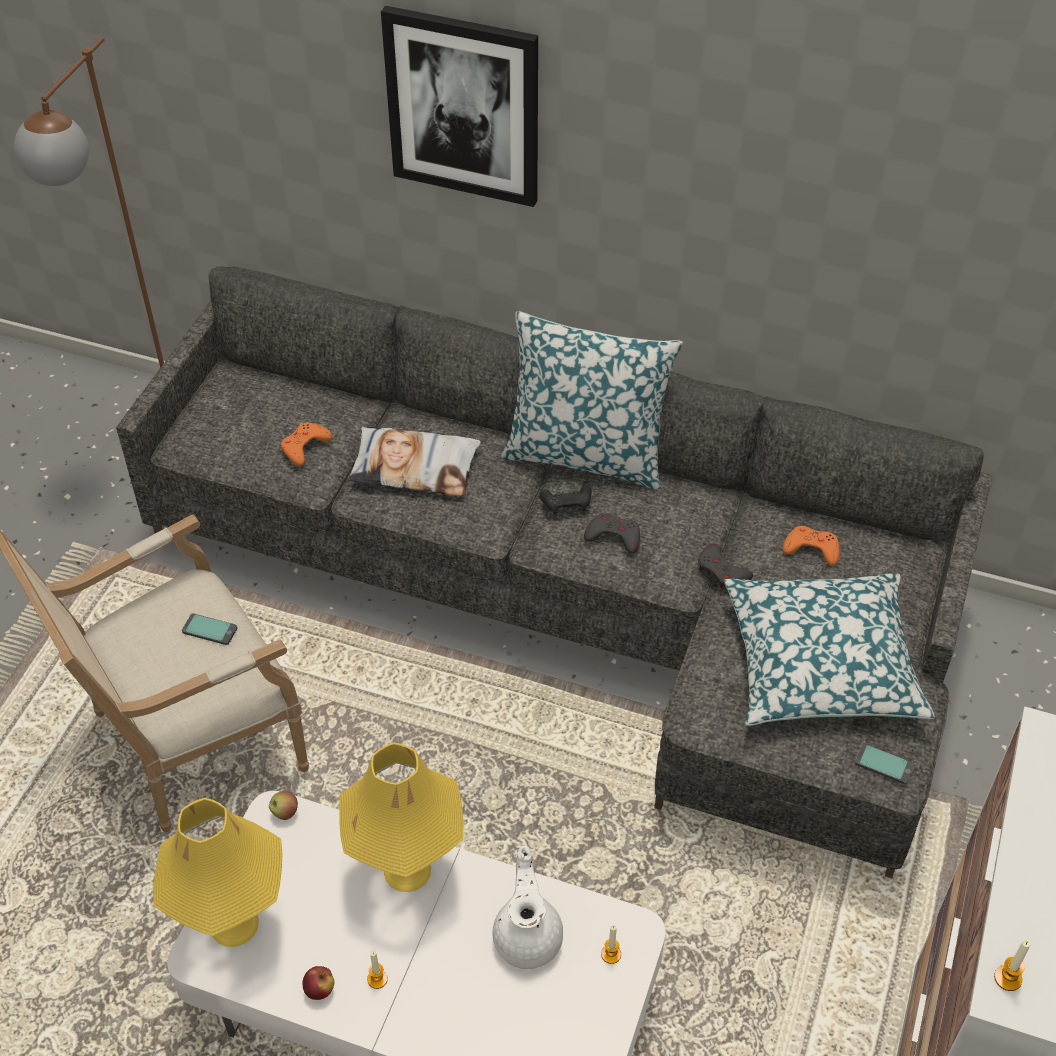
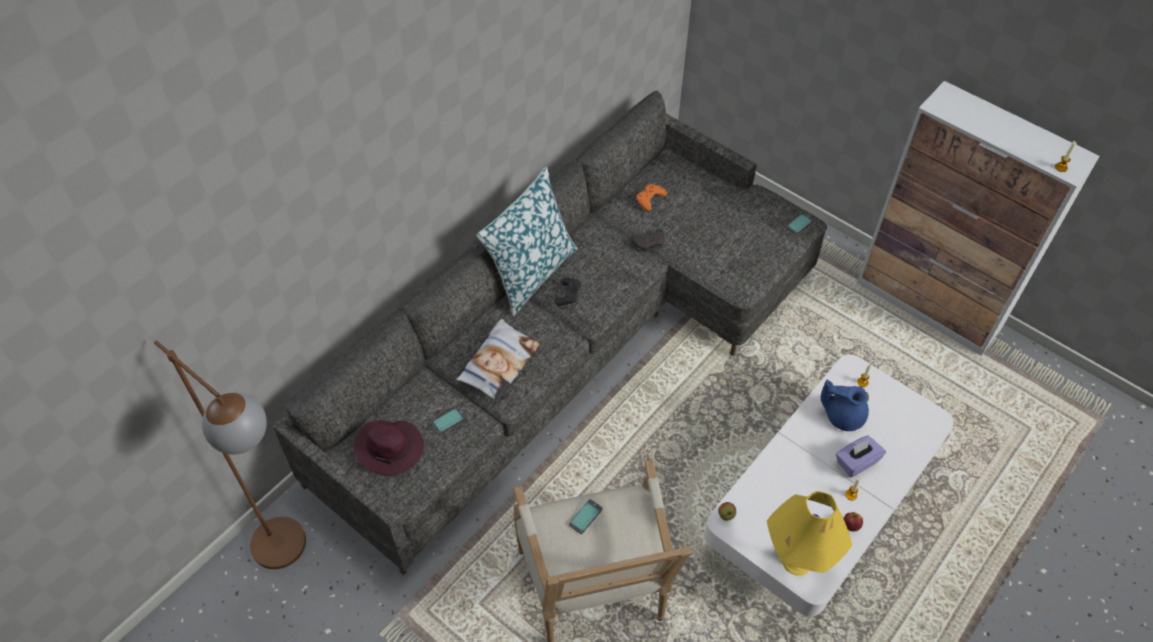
camera: 70 degrees left, 5 degrees up
orange game controller [281,423,332,466] -> phone [431,406,467,435]
yellow table lamp [339,742,463,892] -> none
picture [381,6,538,207] -> none
white teapot [492,846,563,969] -> blue teapot [821,380,869,431]
grey game controller [584,513,640,554] -> none
pillow [724,573,935,726] -> none
none -> purple hat [354,420,424,476]
none -> purple tissue box [836,436,886,478]

